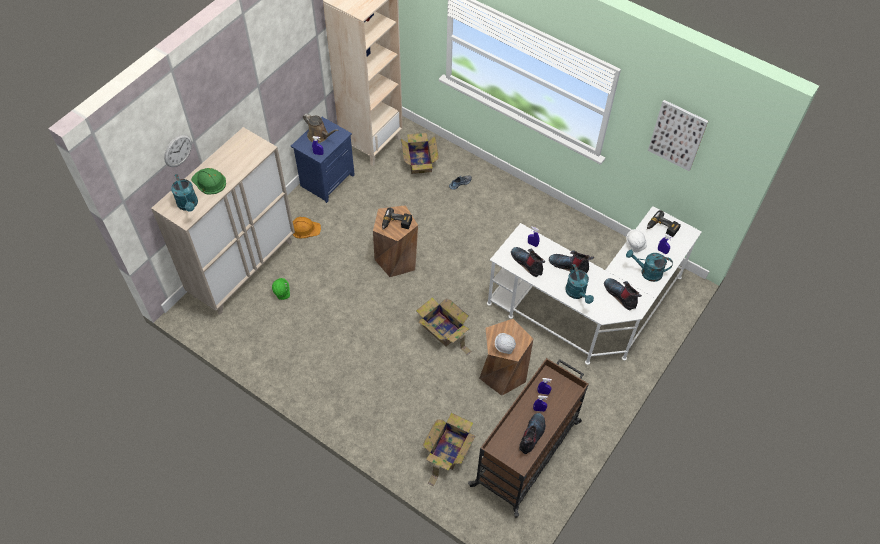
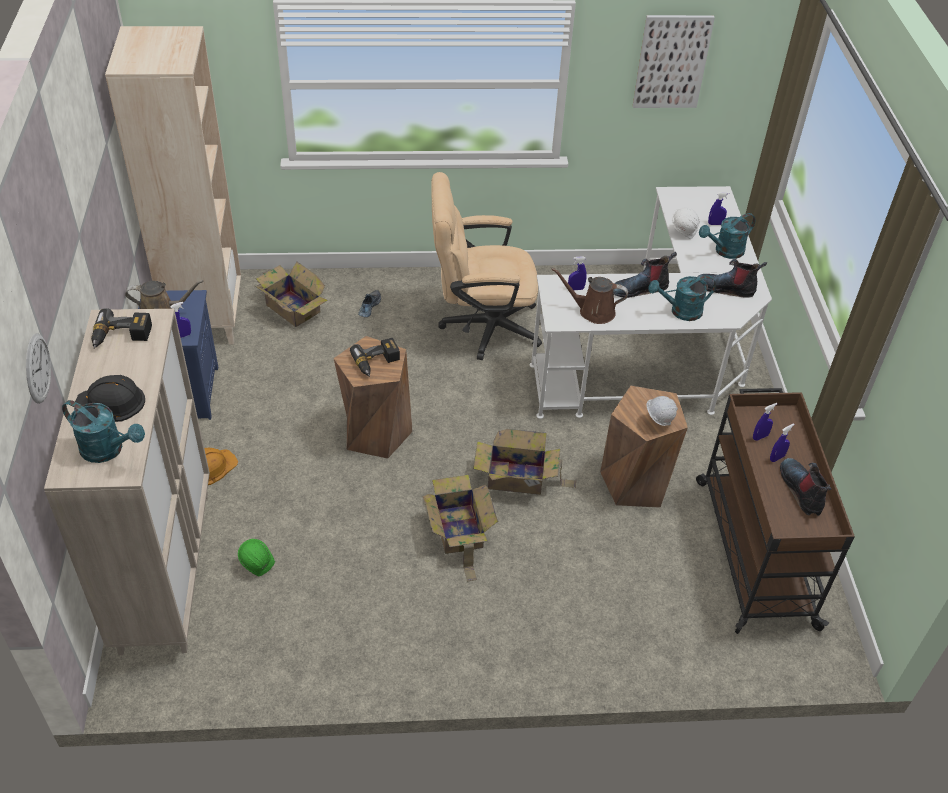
camera: 40 degrees left, 10 degrees down
green hard hat [191,168,226,195] -> black hard hat [74,375,145,422]
cardboard box [422,413,475,486] -> cardboard box moved to [423,475,498,581]
boot [511,247,545,277] -> brown watering can [551,268,628,324]
turquoise watering can [566,264,594,304] -> turquoise watering can turned 135 degrees clockwise [649,275,716,321]
power drill [647,210,681,237] -> power drill moved to [91,308,152,349]
none -> beige office chair [431,172,542,360]

